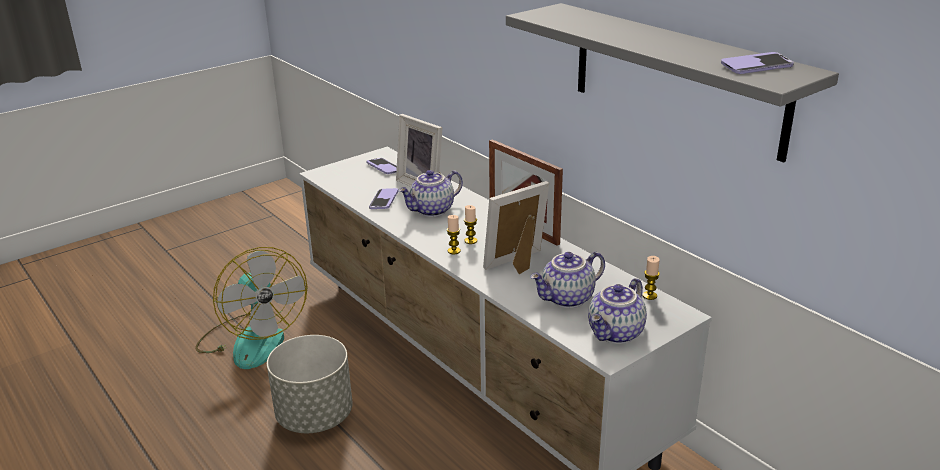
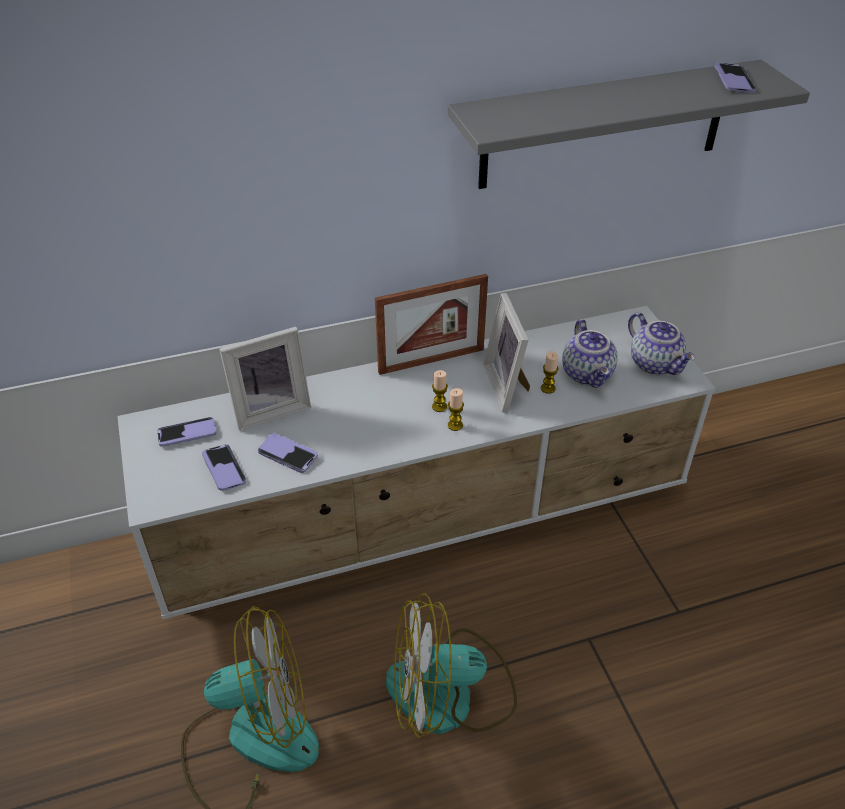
camera: 70 degrees left, 15 degrees up
grey planter [267,335,353,433] -> fan [386,593,517,739]
teapot [398,170,463,217] -> none
candle [642,256,660,300] -> candle moved to [541,351,559,394]
none -> phone [202,444,246,491]

